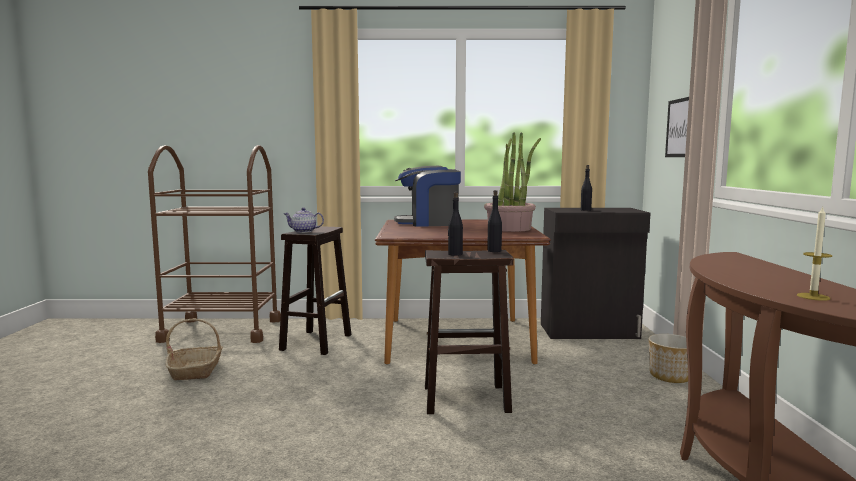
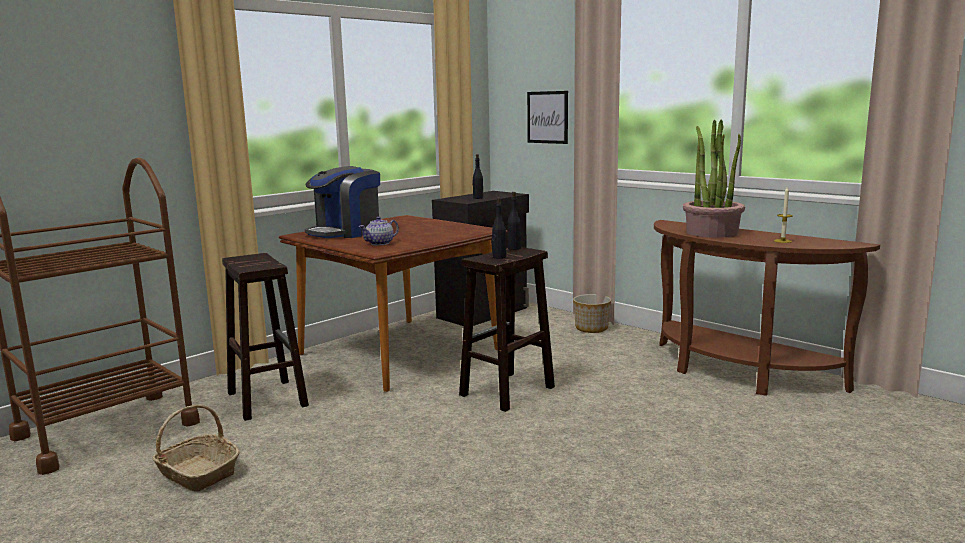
camera: 45 degrees left, 5 degrees up
teapot [284,208,324,233] -> teapot moved to [359,216,399,245]
potted plant [484,132,541,232] -> potted plant moved to [683,120,745,238]

